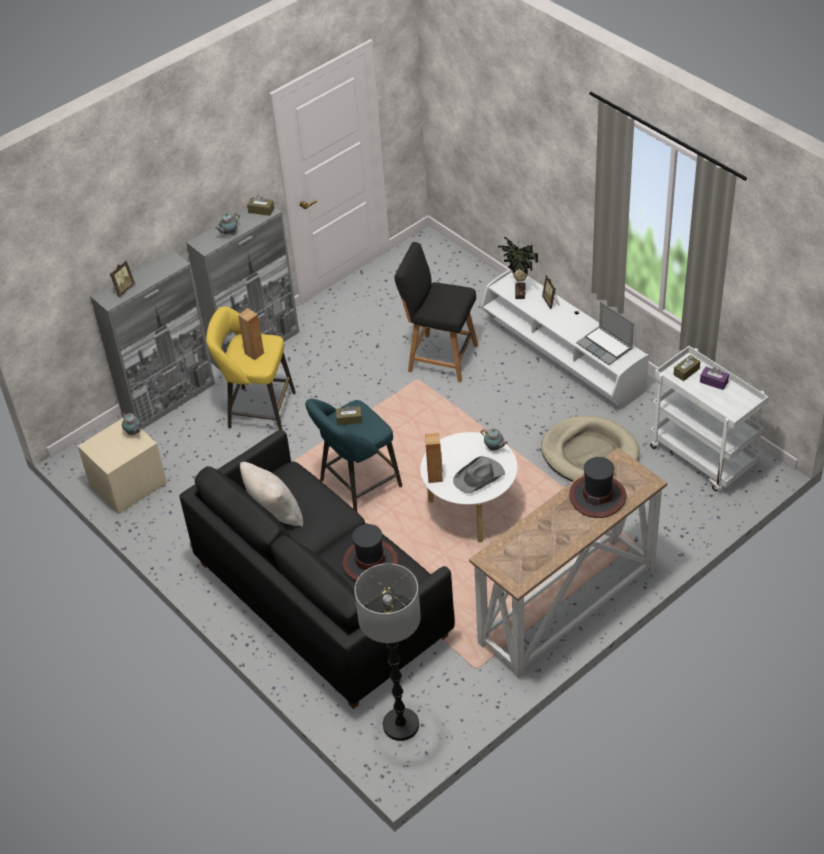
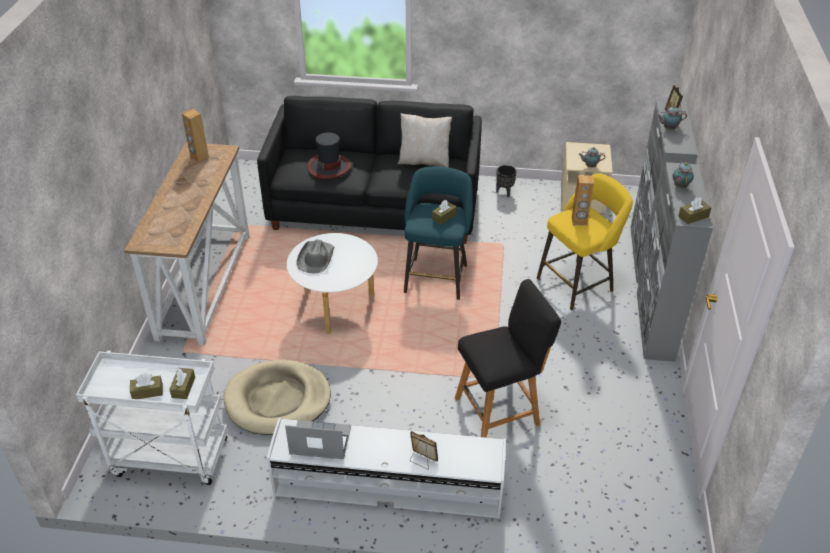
camera: 135 degrees right, 5 degrees down
floor lamp [354,563,421,741] -> none
brown speaker [425,432,443,483] -> brown speaker moved to [182,109,209,163]
teapot [481,428,508,451] -> teapot moved to [657,106,687,130]
potted plant [498,236,538,299] -> none
hat [569,457,626,518] -> none
purple tissue box [700,367,729,390] -> brown tissue box [130,374,163,399]
none -> black planter [496,165,516,197]

